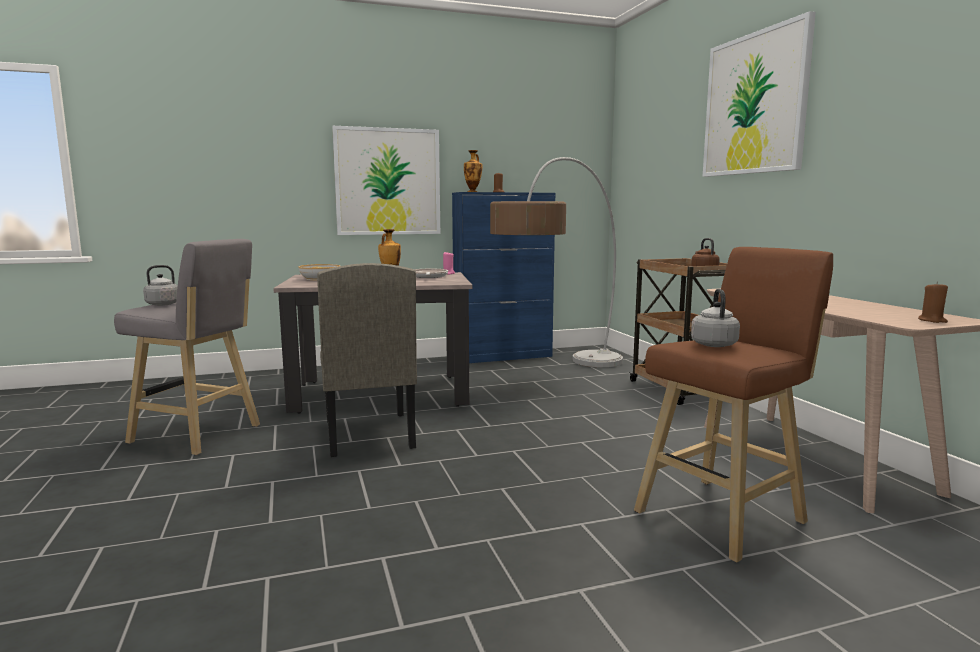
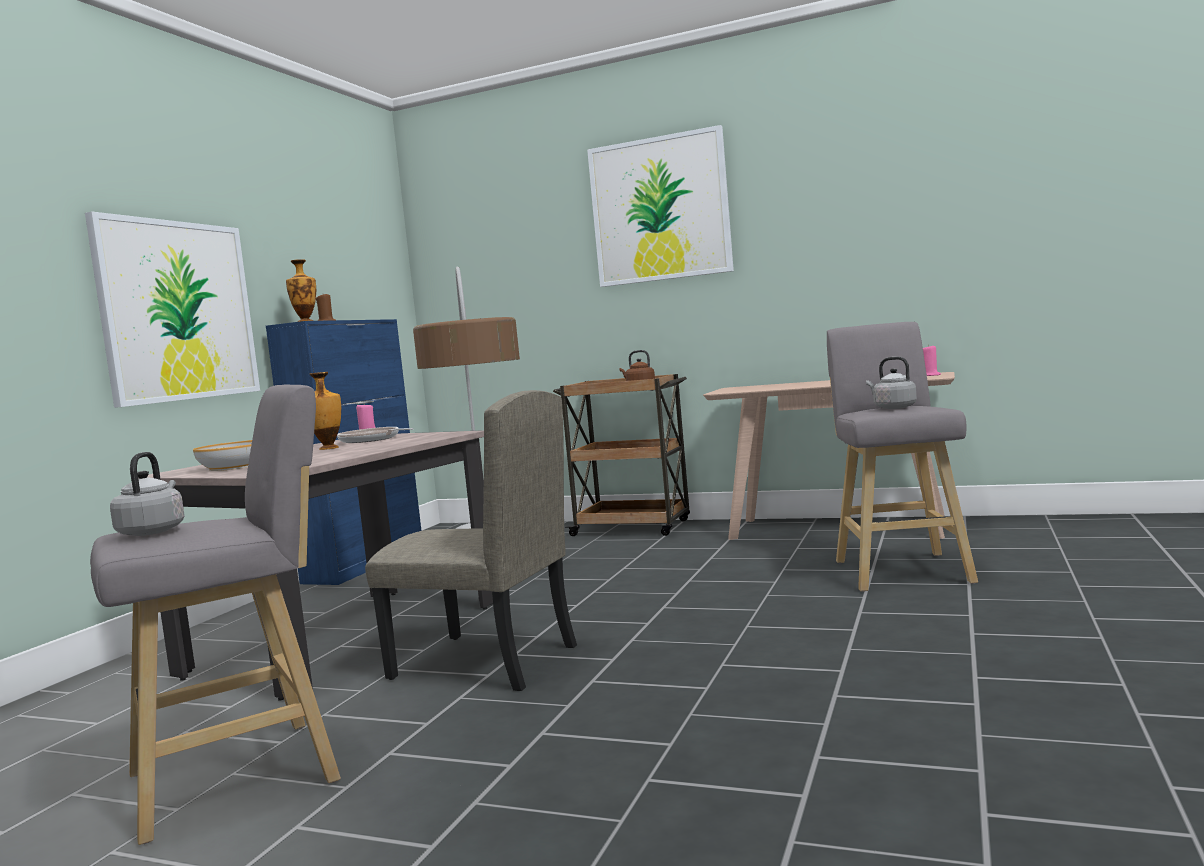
camera: 50 degrees left, 5 degrees down
brown stool [634,247,833,562] -> grey stool [827,322,978,592]
brown candle [918,282,948,323] -> pink candle [923,344,941,376]

